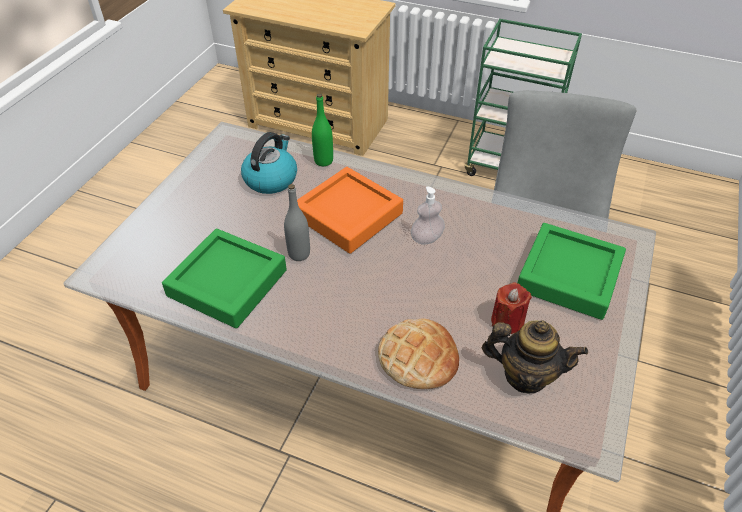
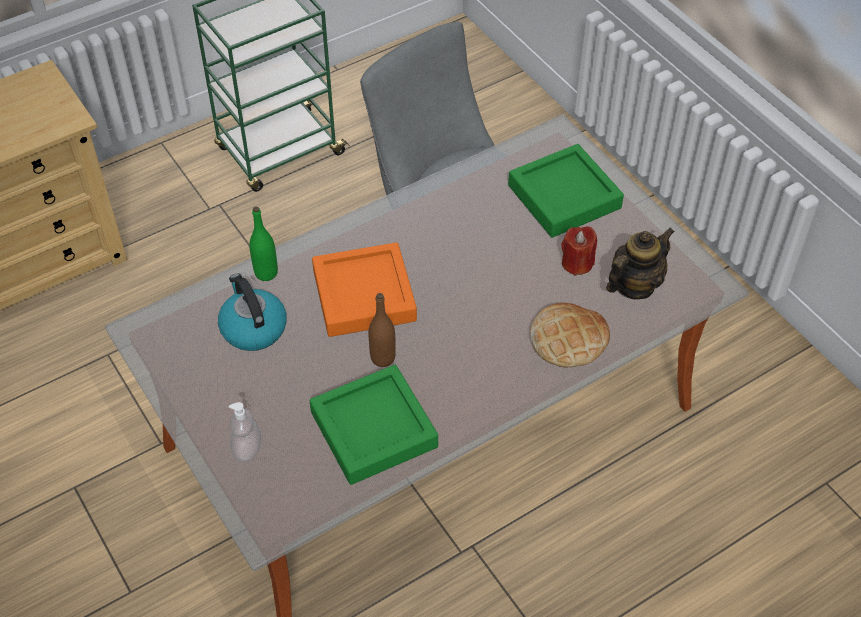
camera: 55 degrees left, 5 degrees up
grey bottle [284,184,310,261] -> brown bottle [368,293,396,367]
soap dispenser [411,186,445,245] -> soap dispenser moved to [229,402,261,462]

